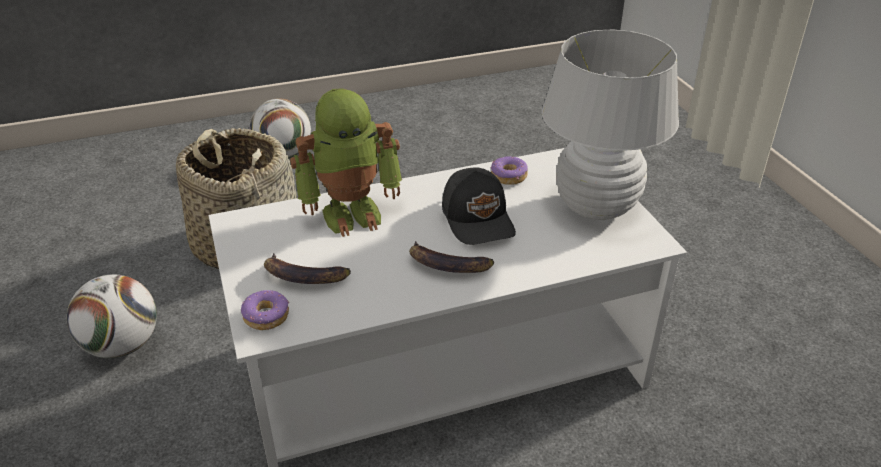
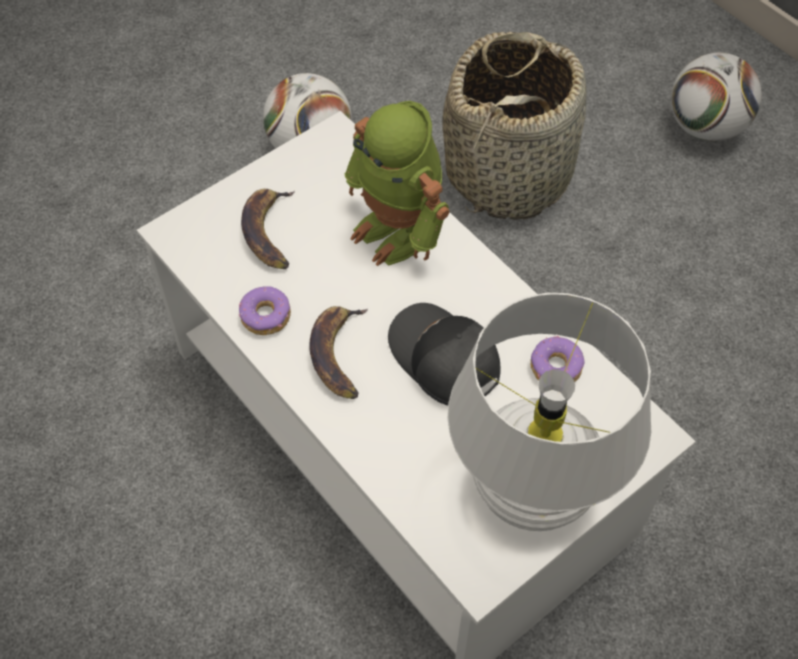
camera: 70 degrees right, 20 degrees up
donut [241,290,289,330] -> donut moved to [239,286,291,335]
black cap [442,167,516,245] -> black cap turned 90 degrees clockwise [388,303,501,406]

